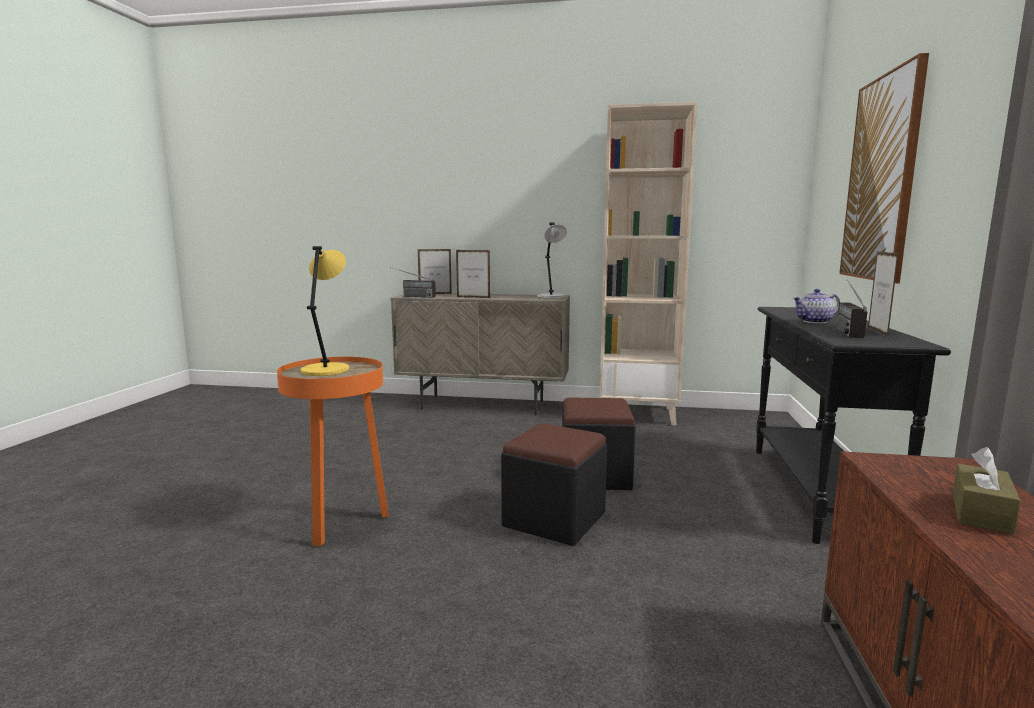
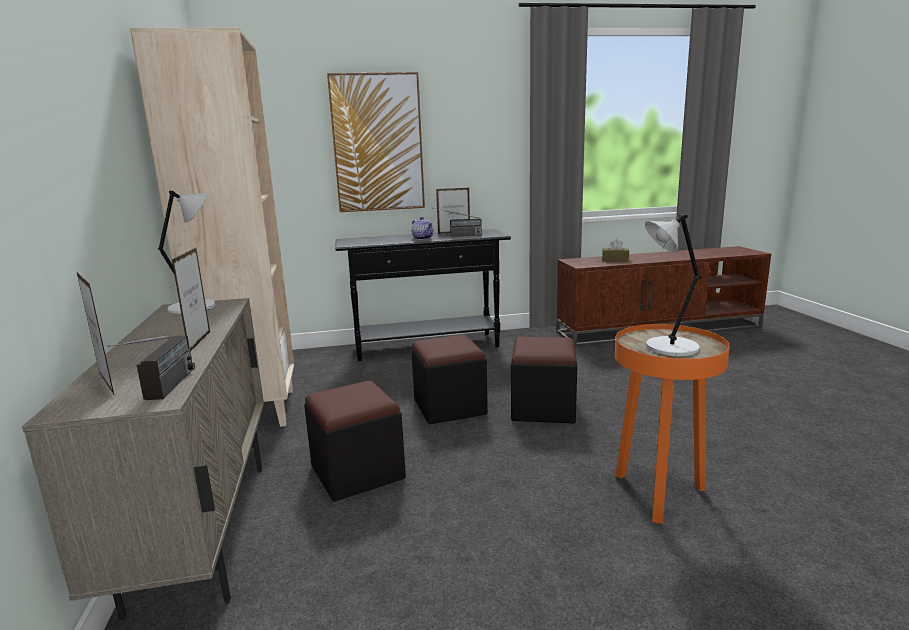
camera: 110 degrees left, 5 degrees up
yellow table lamp [301,246,350,376] -> grey table lamp [645,214,702,356]
none -> black ottoman [304,381,406,502]

